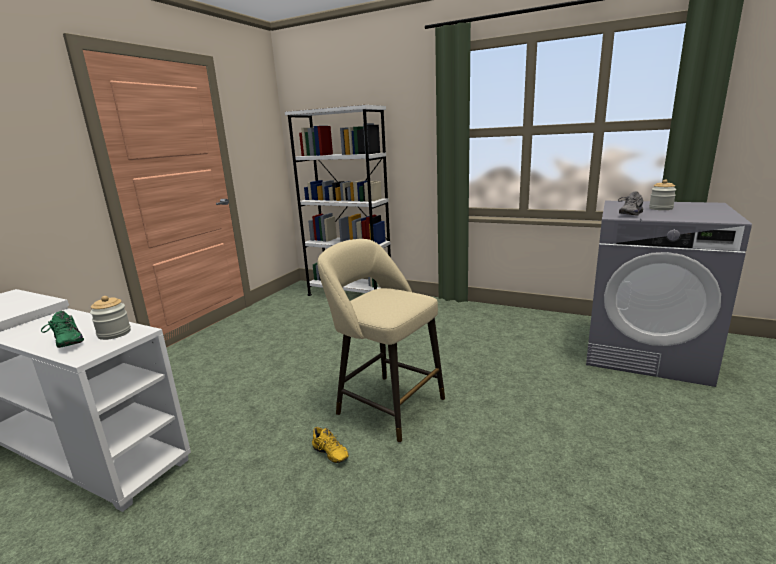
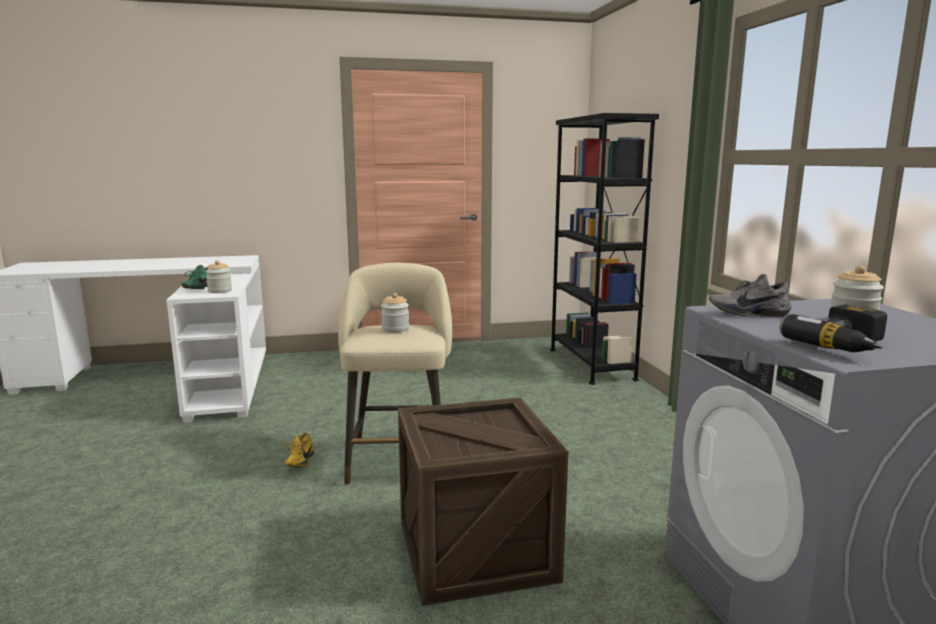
camera: 50 degrees right, 5 degrees down
white bookcase [285,105,391,296] -> black bookcase [550,113,659,385]
none -> jar [381,293,409,333]
none -> crate [398,397,568,606]
none -> power drill [779,304,887,352]

